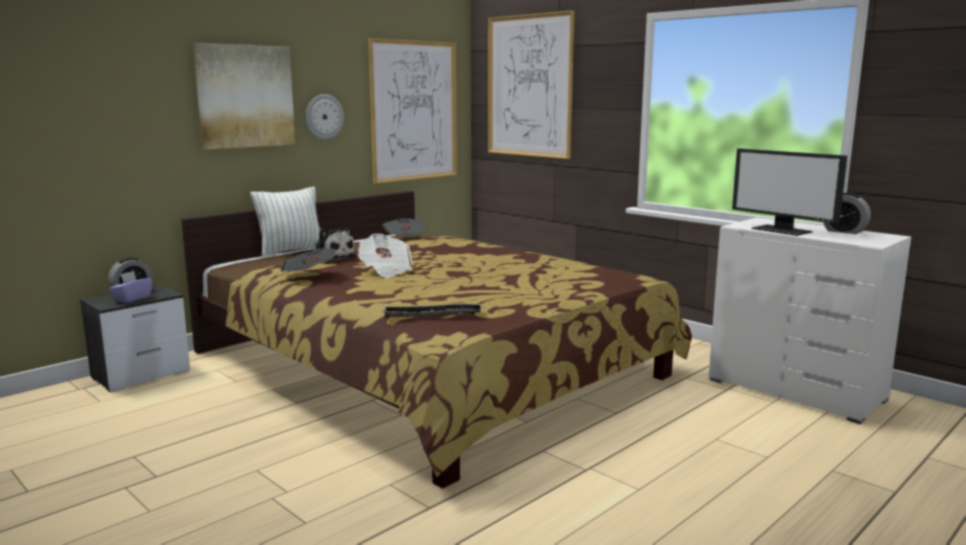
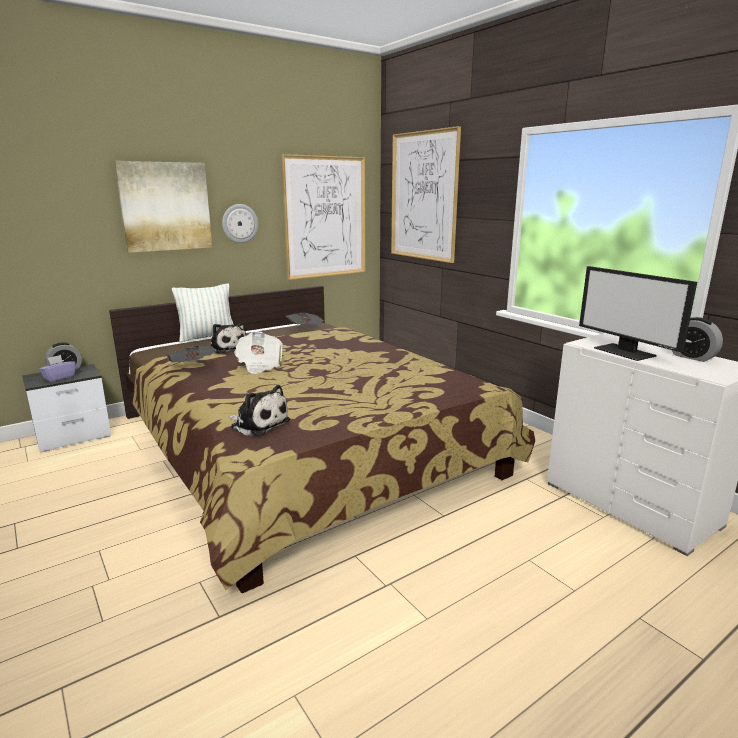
camera: 10 degrees right, 5 degrees up
tray [382,303,482,318] -> plush toy [228,385,290,436]

